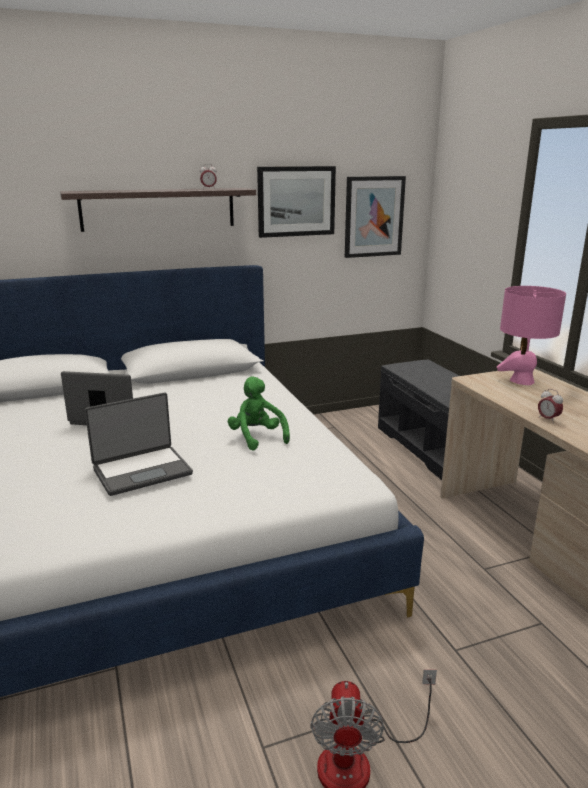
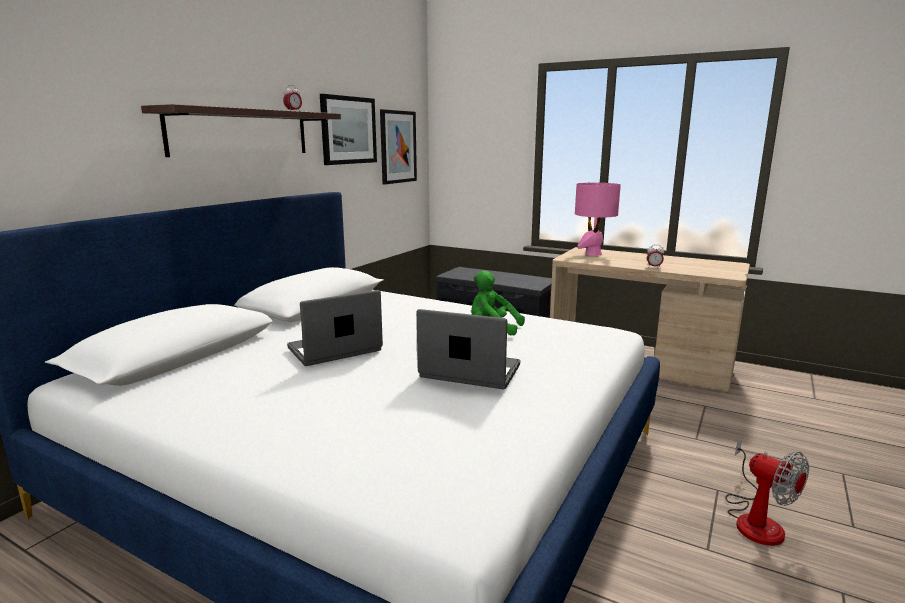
camera: 40 degrees left, 5 degrees down
laptop [85,392,193,496] -> laptop turned 90 degrees counterclockwise [417,309,520,389]

